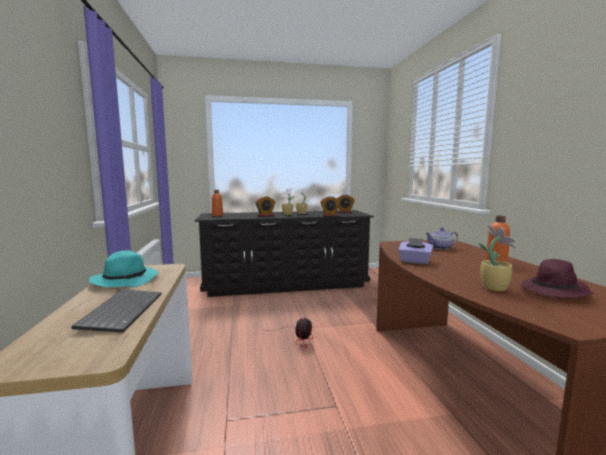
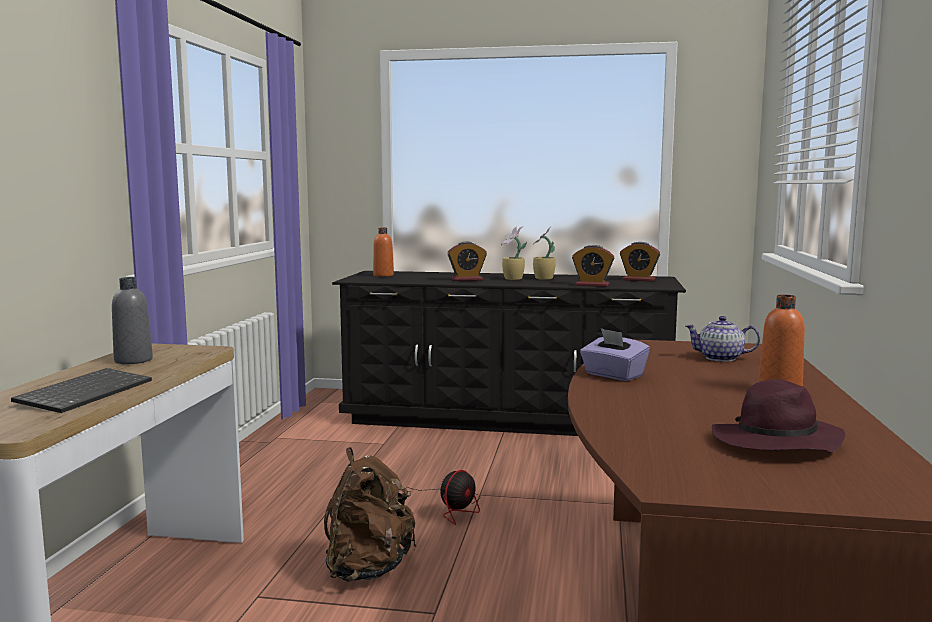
camera: 20 degrees right, 0 degrees up
turquoise hat [89,250,158,287] -> grey bottle [112,277,153,364]
potted plant [478,224,516,291] -> none
none -> brown backpack [324,447,417,582]

